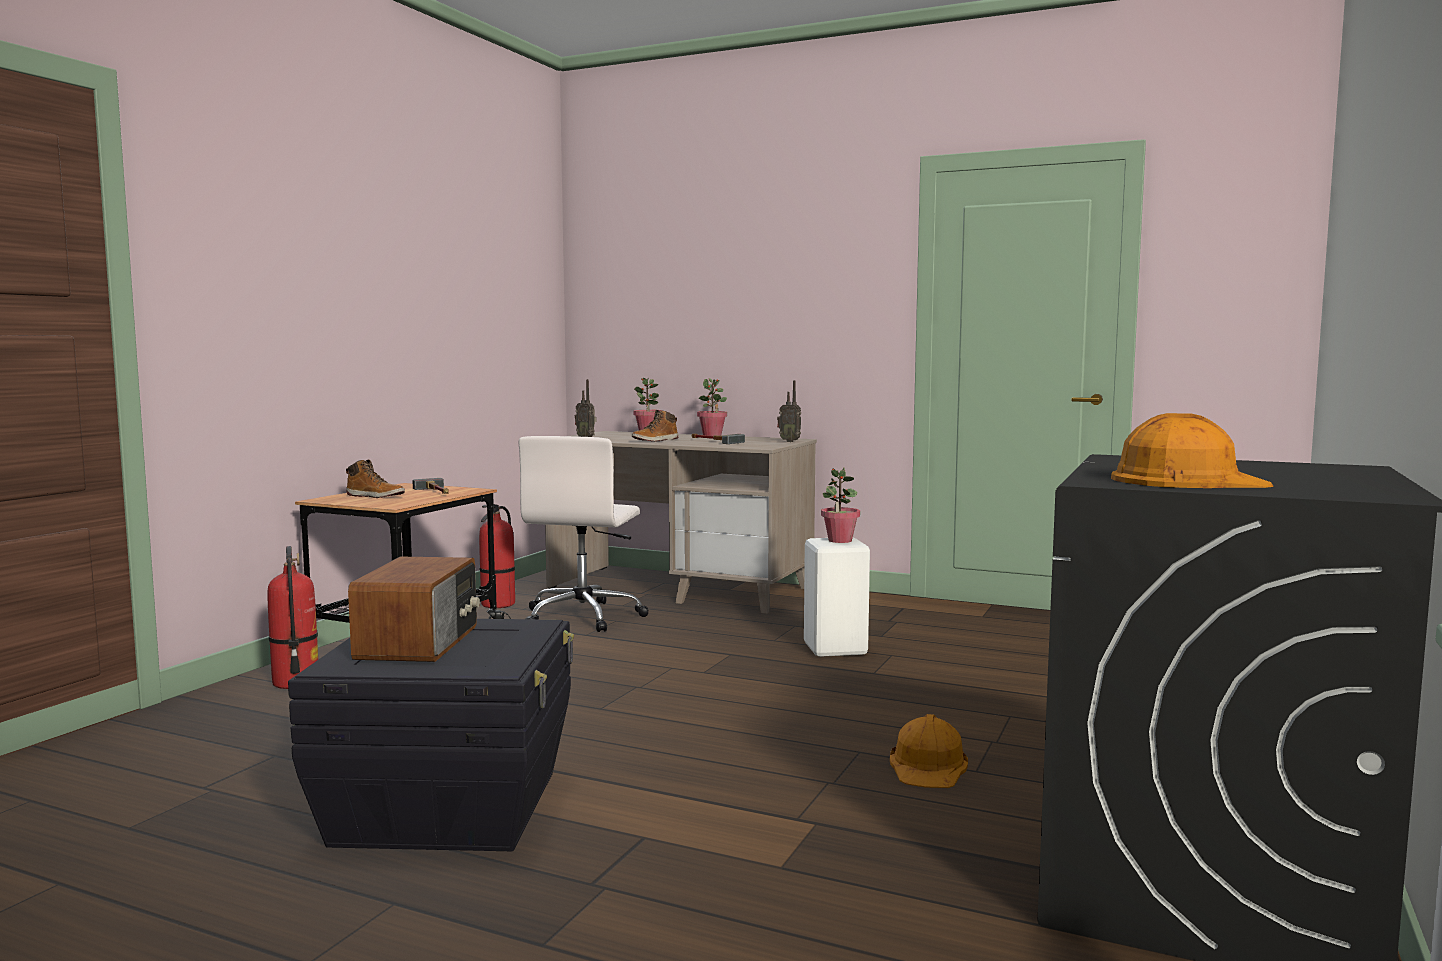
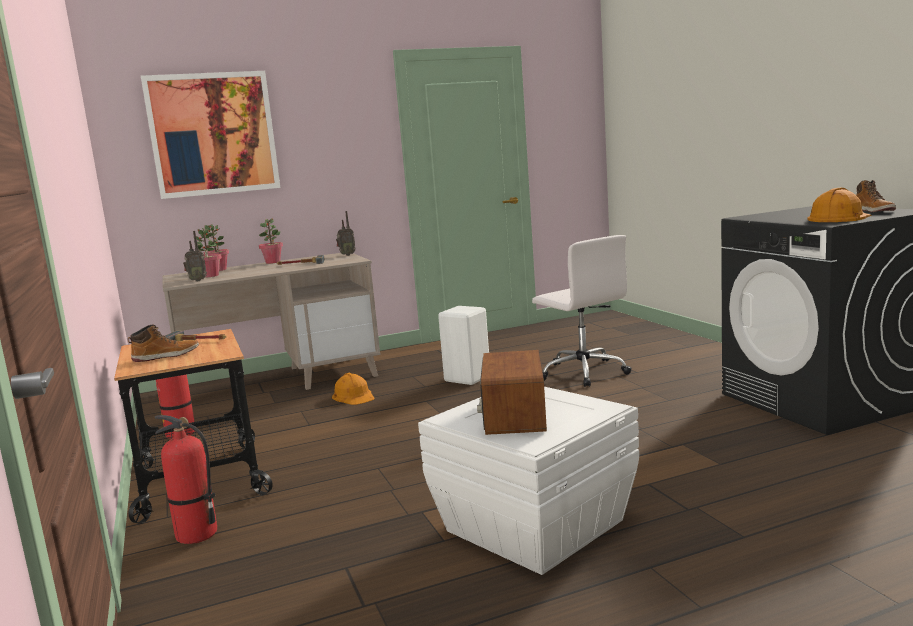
camera: 45 degrees left, 5 degrees up
black storage box [288,619,574,851] -> white storage box [418,387,639,575]
radio [348,557,480,662] -> radio turned 135 degrees counterclockwise [477,350,547,435]
white office chair [518,436,649,632] -> white office chair moved to [532,235,632,387]
boot [632,410,678,442] -> boot moved to [856,180,896,212]
potted plant [821,467,860,543] -> potted plant moved to [196,228,222,277]
orange hard hat [890,714,968,788] -> orange hard hat moved to [332,373,375,405]
none -> picture [141,71,280,199]

